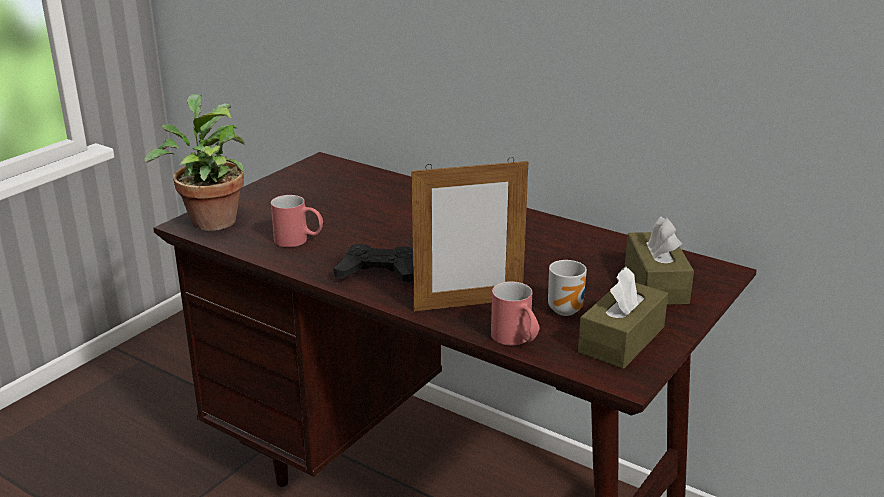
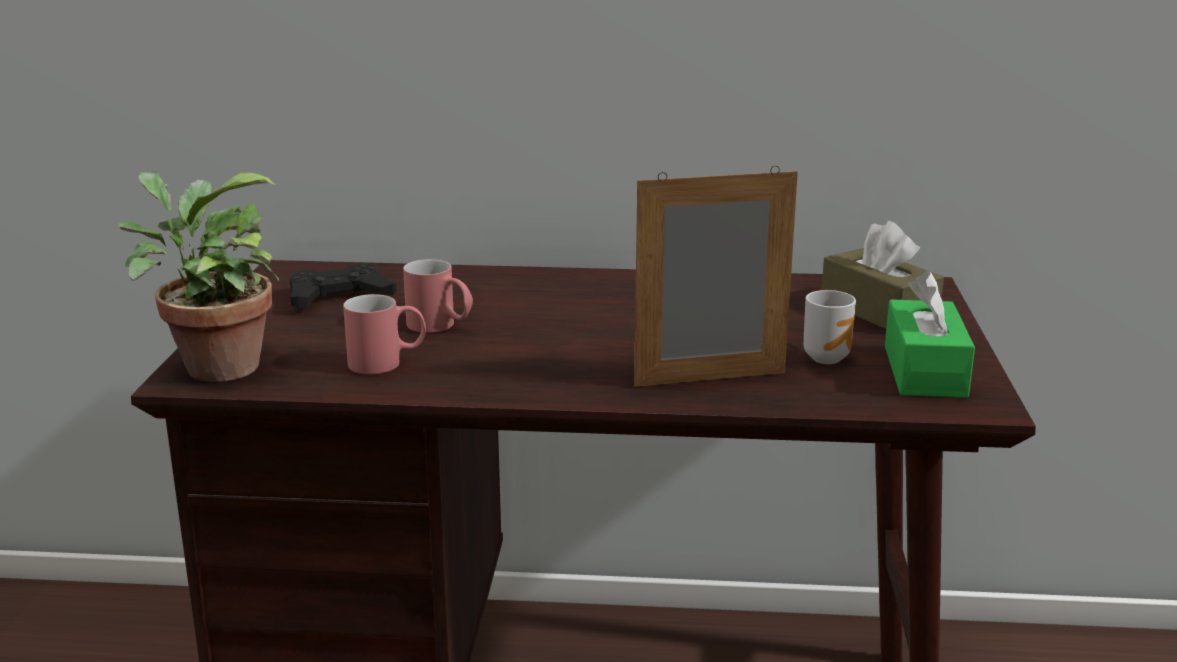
camera: 30 degrees left, 5 degrees down
black game controller [333,244,413,282] -> black game controller moved to [289,263,396,308]
picture frame [411,157,528,311] -> picture frame turned 150 degrees counterclockwise [634,165,798,387]
red mug [491,281,540,346] -> red mug moved to [403,259,473,333]
brown tissue box [578,266,668,369] -> green tissue box [885,271,975,398]

